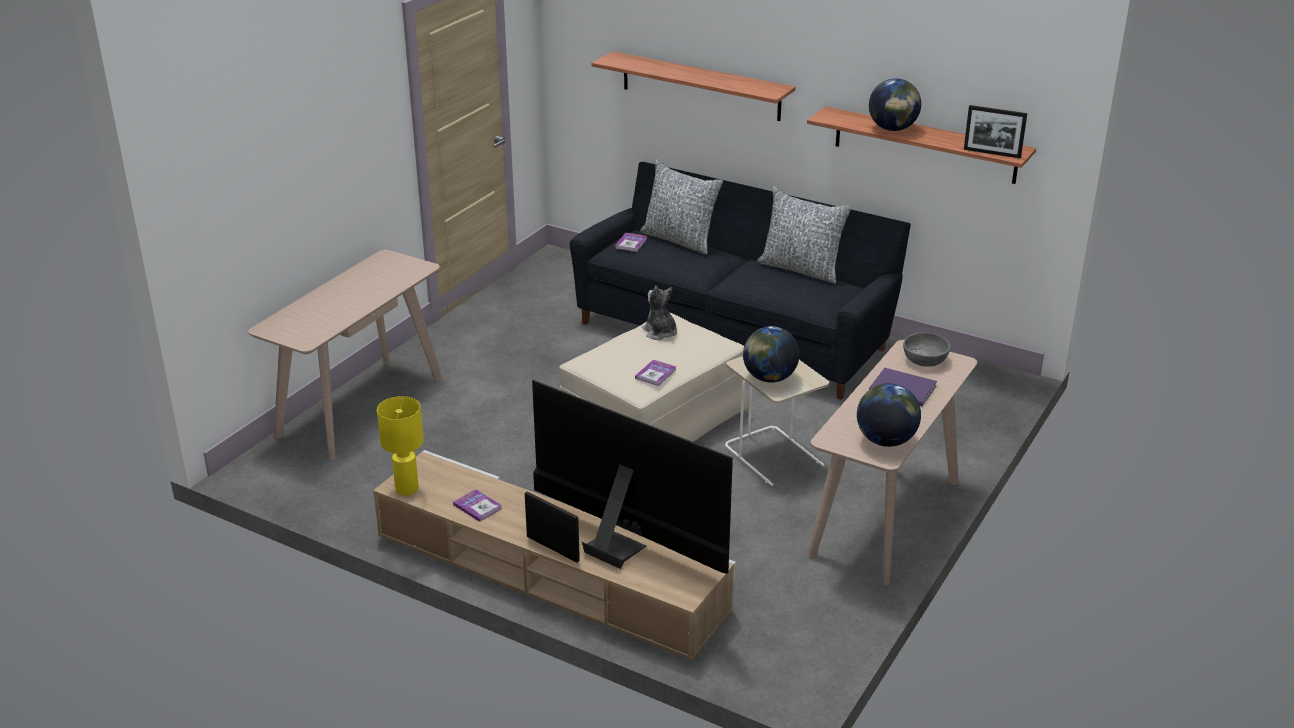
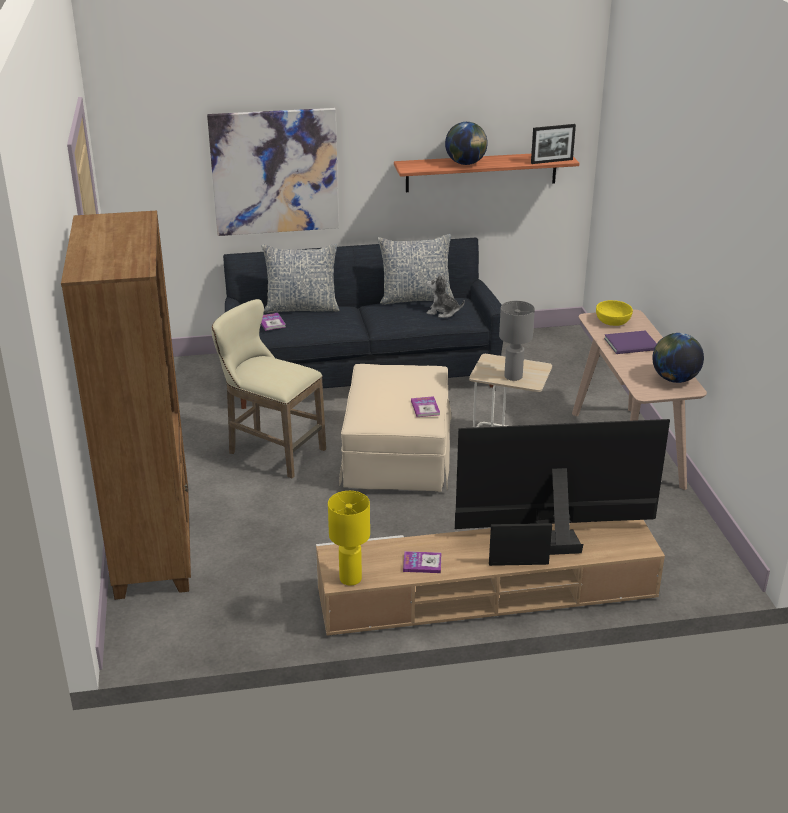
camera: 40 degrees left, 0 degrees up
beige console table [248,250,443,460] -> brown bookcase [61,210,191,600]
shelf [591,51,796,121] -> picture [207,108,339,236]
plush toy [642,286,677,340] -> plush toy moved to [426,273,465,318]
globe [743,326,800,383] -> grey table lamp [499,301,535,381]
grey bowl [903,333,950,367] -> yellow bowl [596,300,633,326]
none -> beige stool [212,299,326,478]

